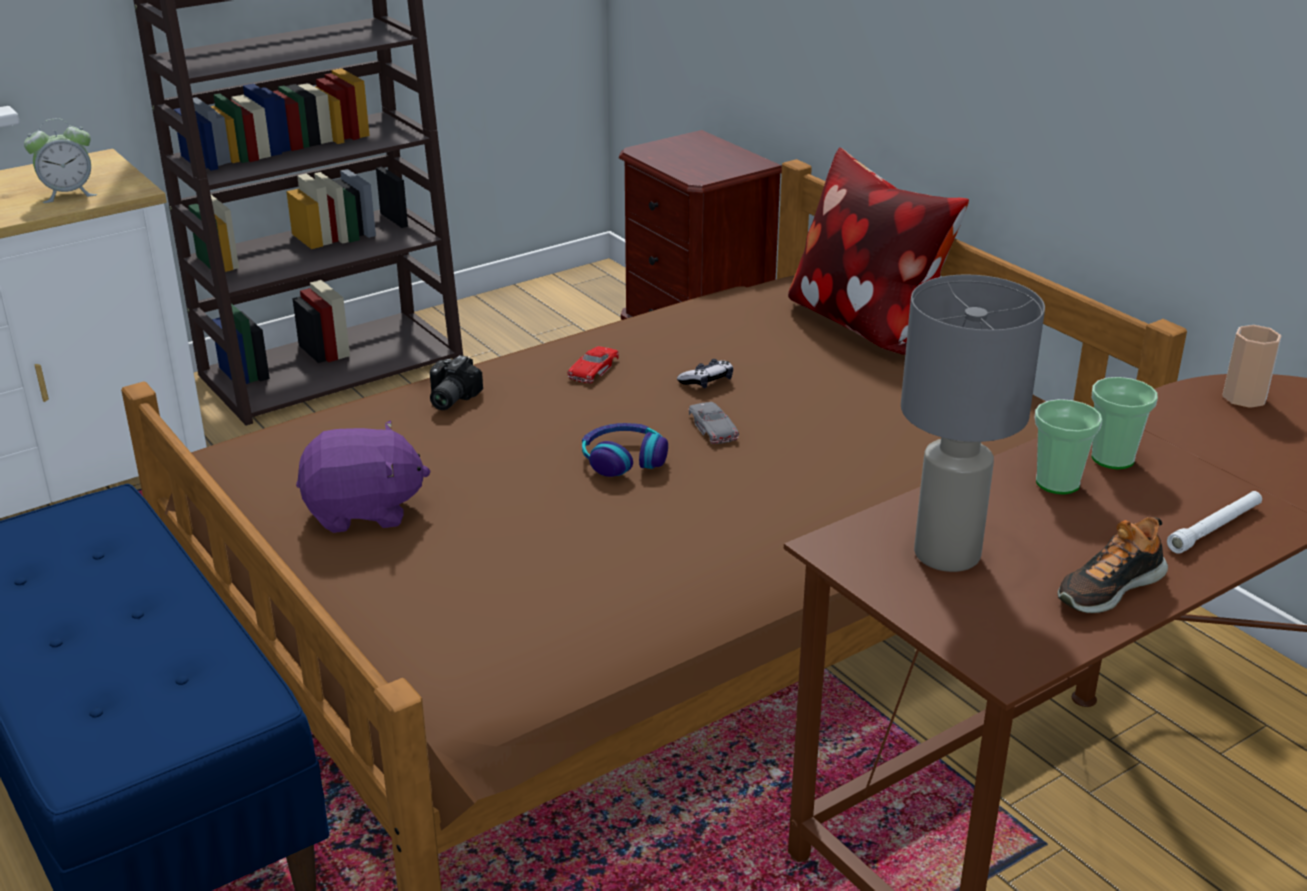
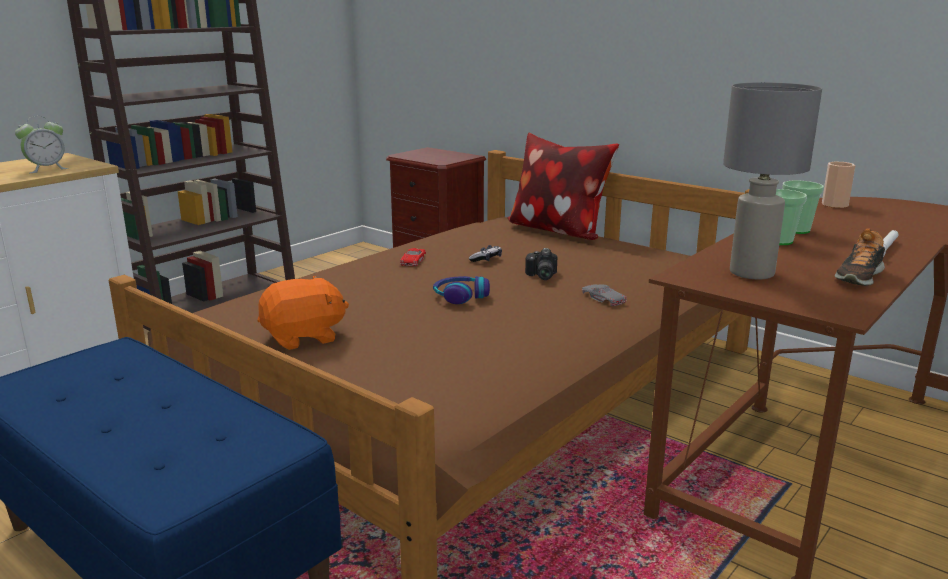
camera: 15 degrees left, 10 degrees down
purple plush toy [296,421,431,533] -> orange plush toy [257,276,349,350]
camera [430,355,483,410] -> camera moved to [525,248,557,280]
grey toy car [689,402,739,444] -> grey toy car moved to [582,284,627,306]

